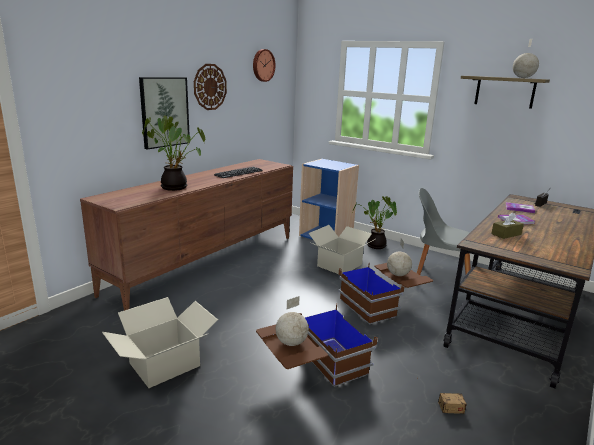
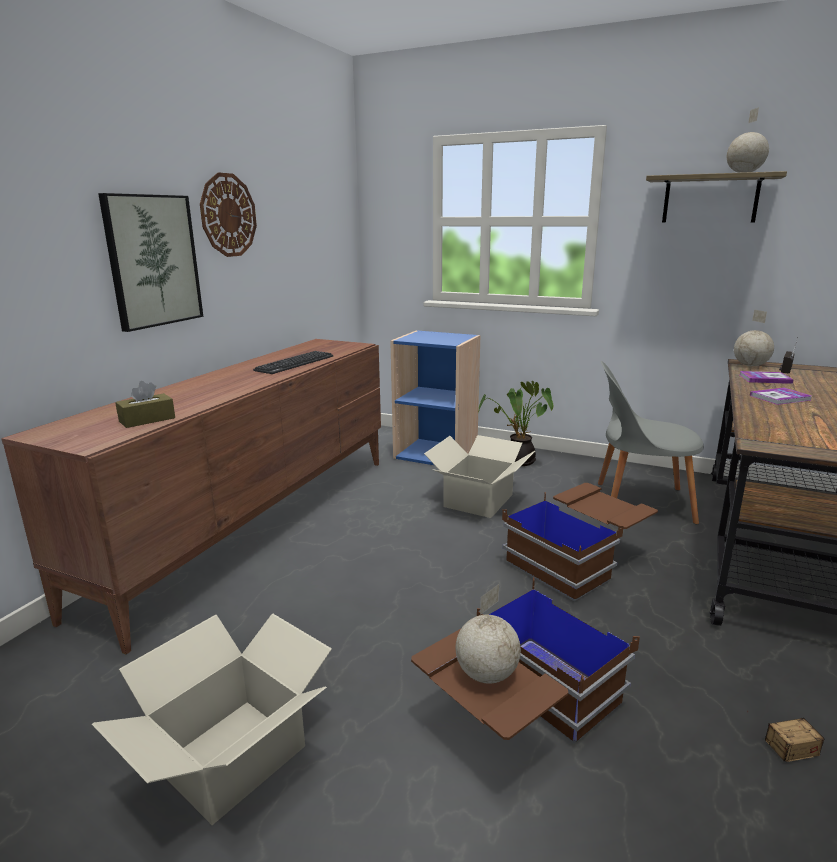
camera: 10 degrees left, 0 degrees up
potted plant [142,115,205,191] -> none
wall clock [253,49,275,82] -> none
globe [387,238,412,276] -> globe moved to [734,309,774,366]
brown tissue box [491,213,524,239] -> brown tissue box moved to [115,381,175,428]

